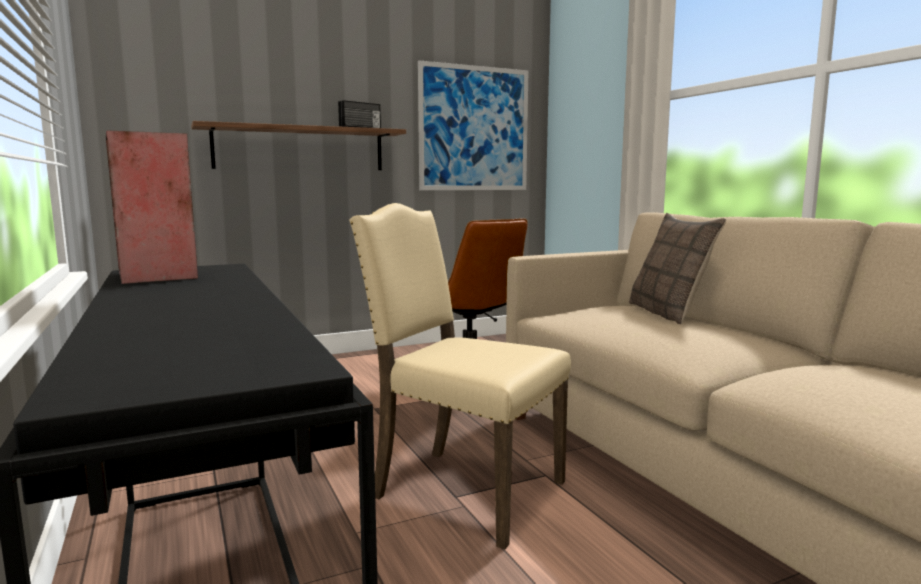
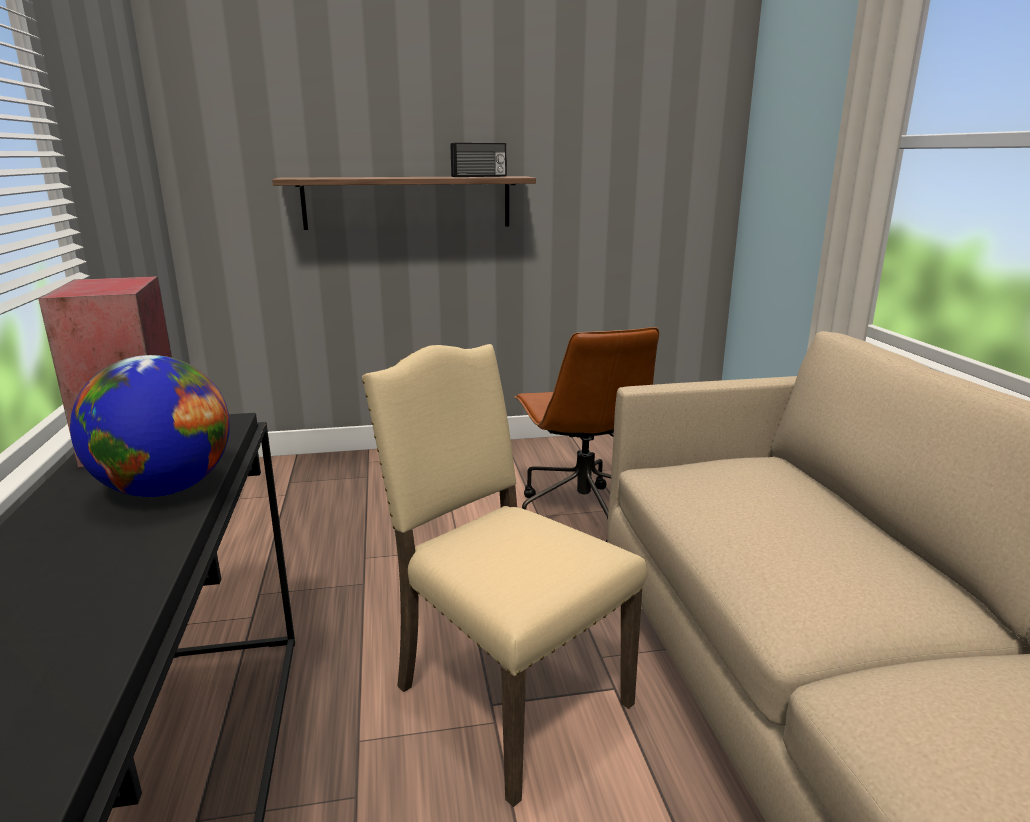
camera: 15 degrees right, 10 degrees up
picture [418,60,529,190] -> none
pillow [629,213,726,324] -> none
none -> globe [70,355,230,497]

